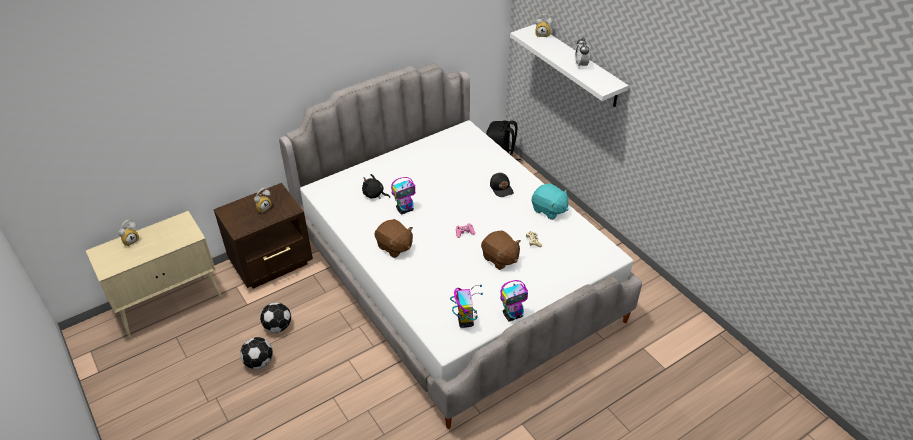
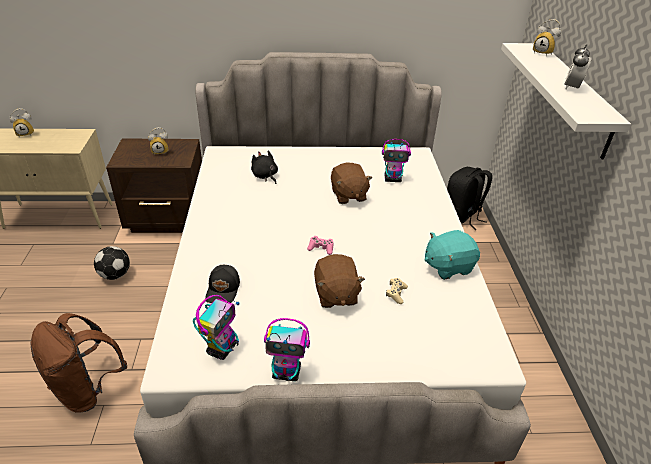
camera: 30 degrees right, 5 degrees down
football [240,337,273,369] -> none
brown plush toy [375,219,413,258] -> brown plush toy moved to [331,163,372,204]
toy robot [391,177,415,214] -> toy robot moved to [382,139,411,182]
black cap [490,173,514,197] -> black cap moved to [205,265,240,303]
turquoise plush toy [532,183,568,220] -> turquoise plush toy turned 90 degrees clockwise [424,230,480,280]
none -> brown backpack [31,313,127,413]

